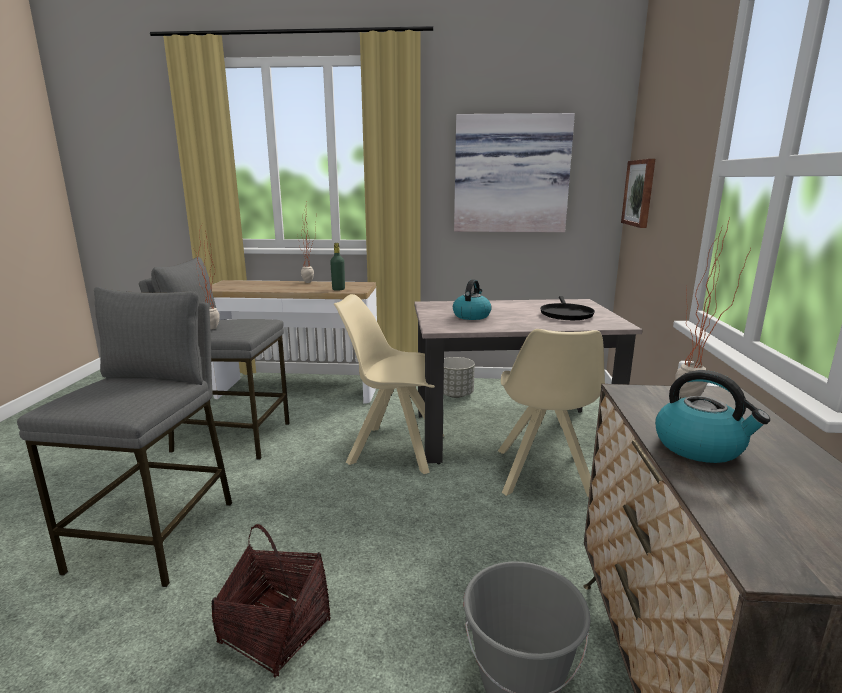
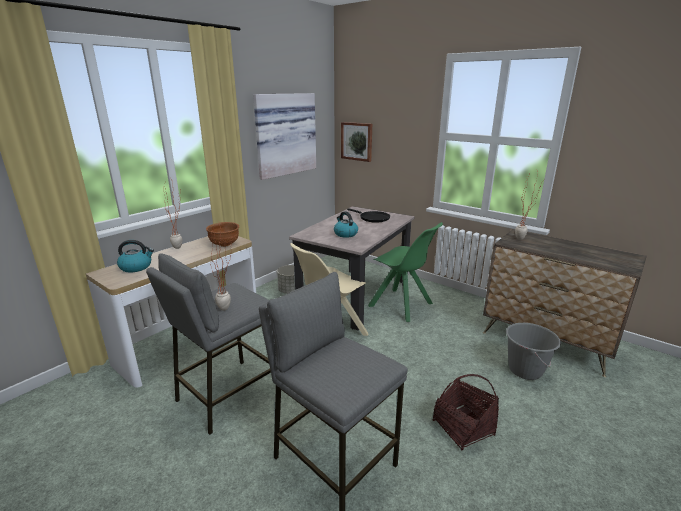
camera: 55 degrees left, 5 degrees up
green bottle [330,243,345,291] -> brown bowl [206,222,239,247]
beige chair [498,329,605,497] -> green chair [368,222,443,322]
kettle [655,370,770,463] -> kettle moved to [117,240,154,272]

